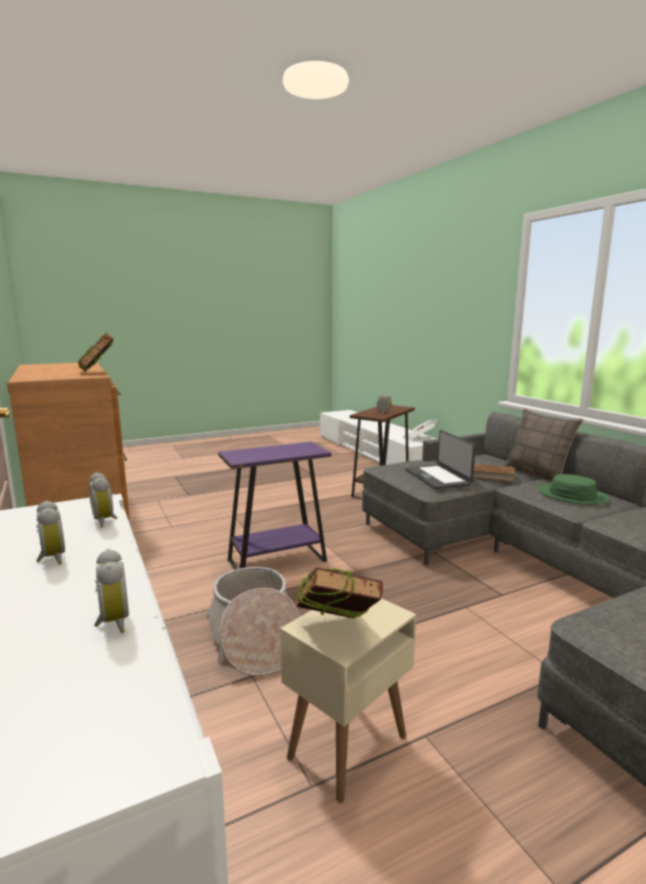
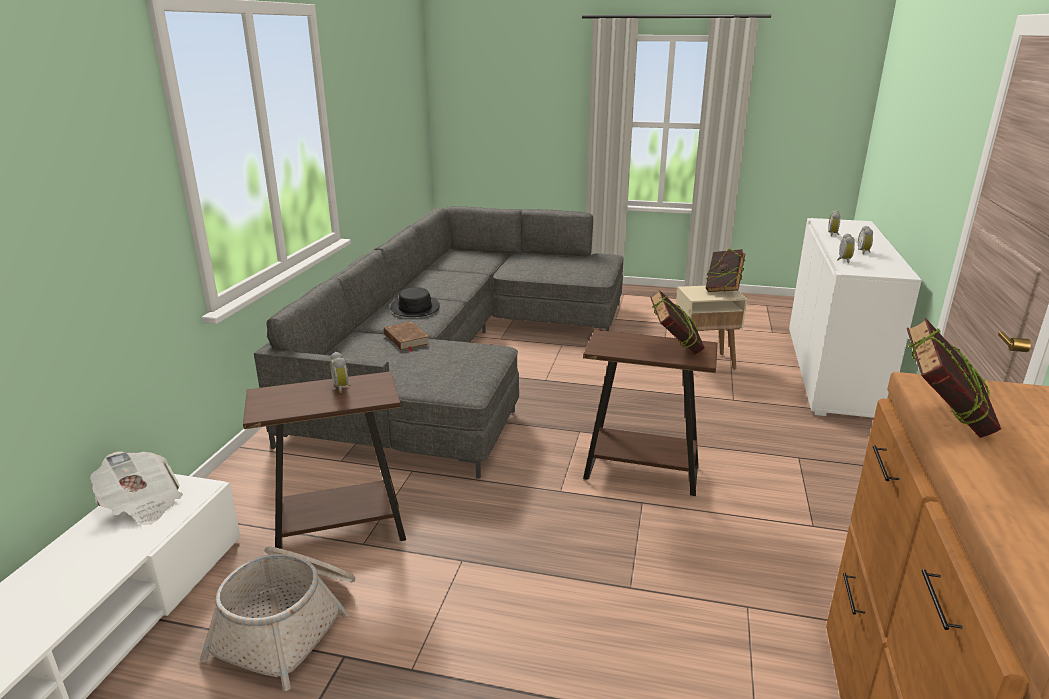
camera: 140 degrees left, 10 degrees up
basket [206,567,300,676] -> basket moved to [200,546,355,691]
purple side table [218,442,332,570] -> brown side table [583,330,718,496]
laptop [405,430,476,489] -> none
pillow [504,408,583,481] -> none
green hat [538,474,610,505] -> black hat [390,287,440,317]
none -> book [650,290,705,355]

